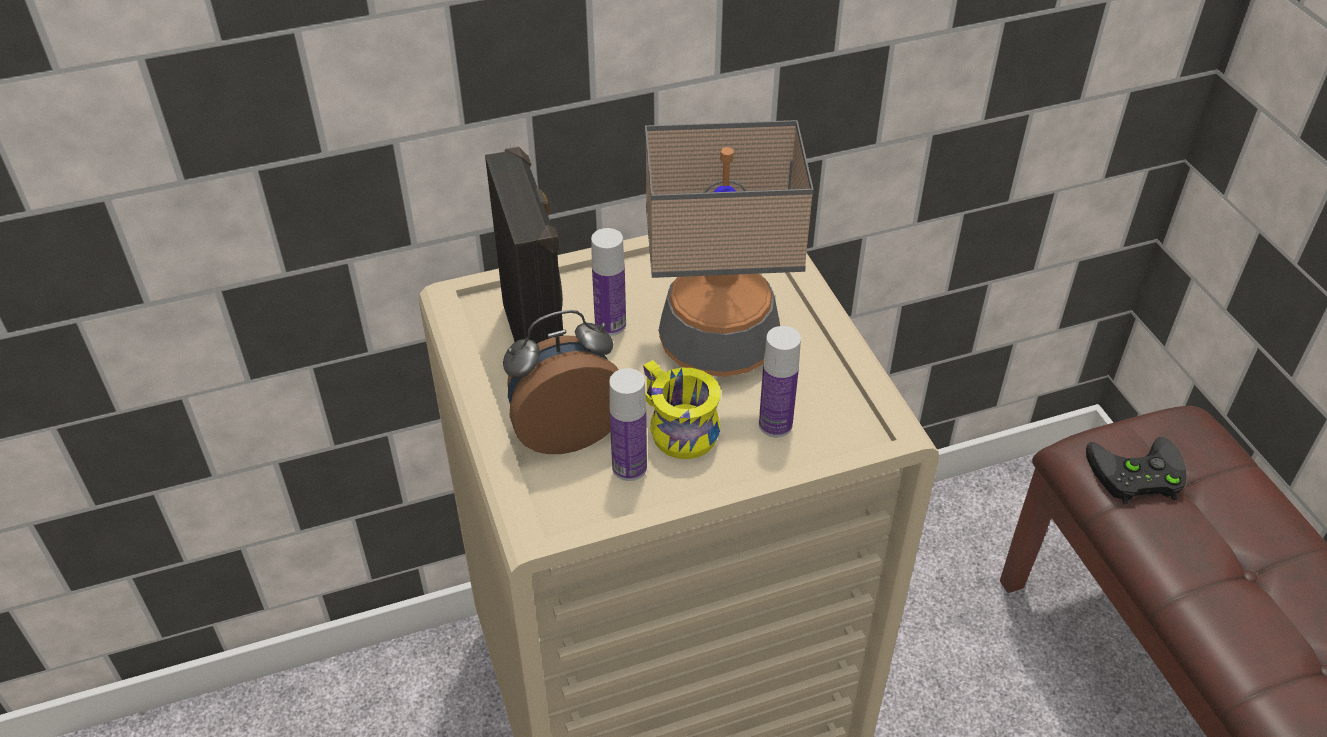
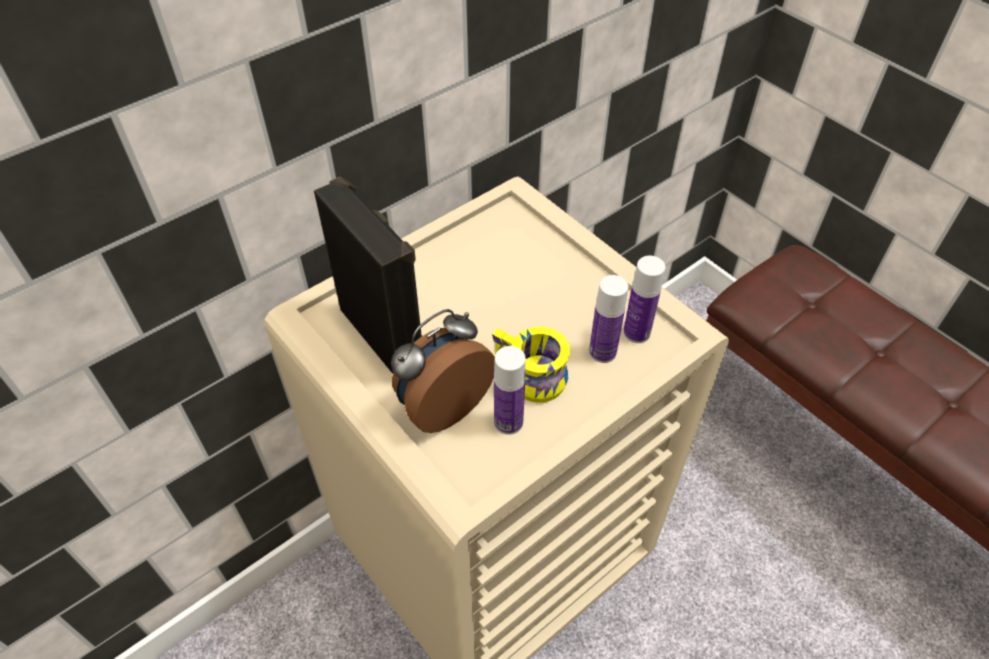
camera: 20 degrees left, 5 degrees up
bottle [591,228,626,336] -> bottle moved to [623,256,665,343]
table lamp [645,120,814,377] -> none
black game controller [1086,437,1186,504] -> none

